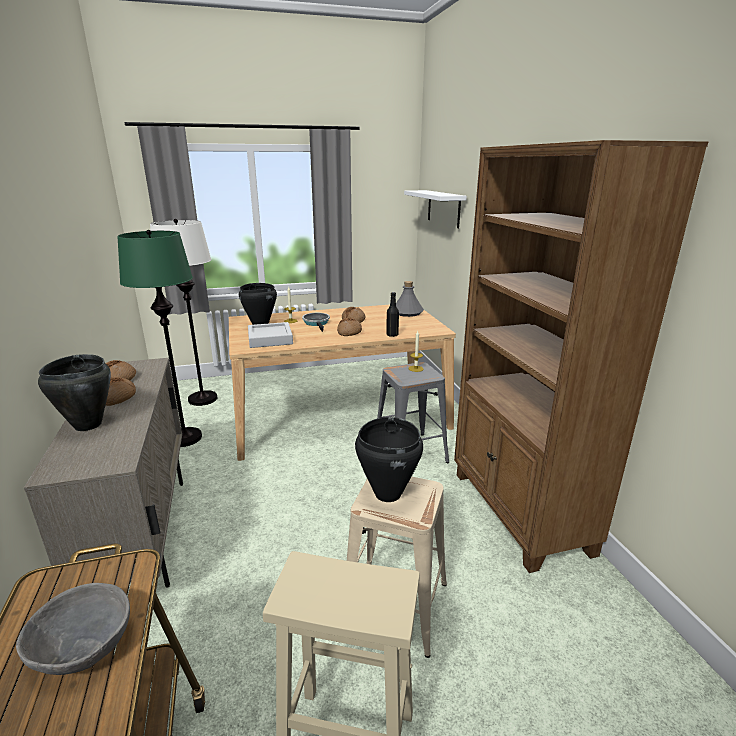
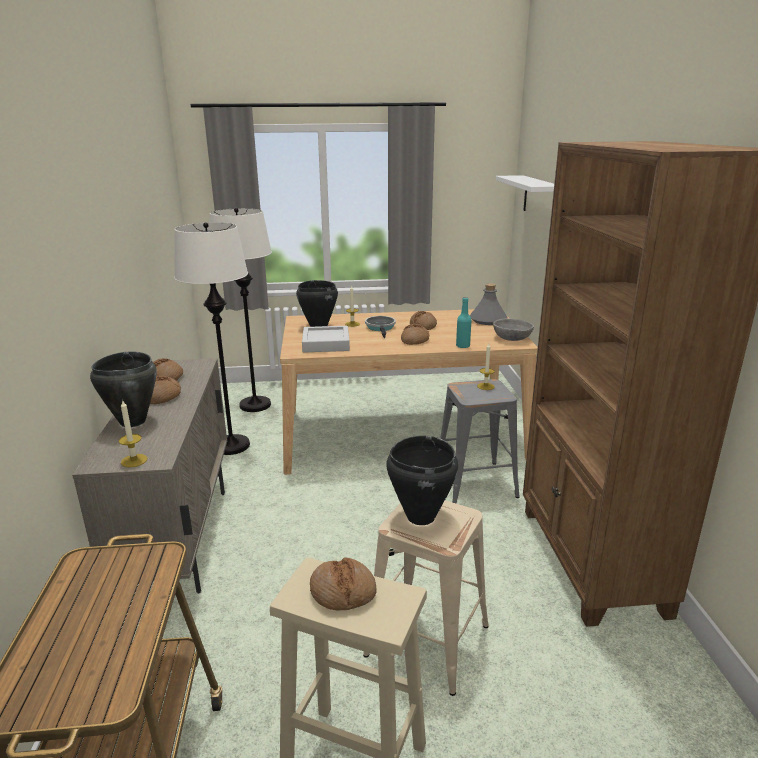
camera: 10 degrees right, 0 degrees up
grey bowl [16,583,130,675] -> grey bowl moved to [493,319,534,341]
green floor lamp [117,230,202,447] -> white floor lamp [174,223,250,455]
black bottle [386,292,399,337] -> turquoise bottle [456,297,471,348]
none -> candle [119,399,147,467]
none -> bread [310,557,377,610]

